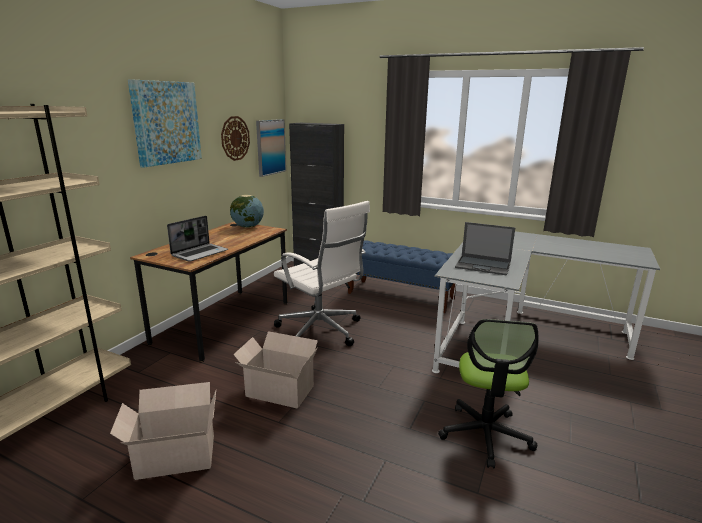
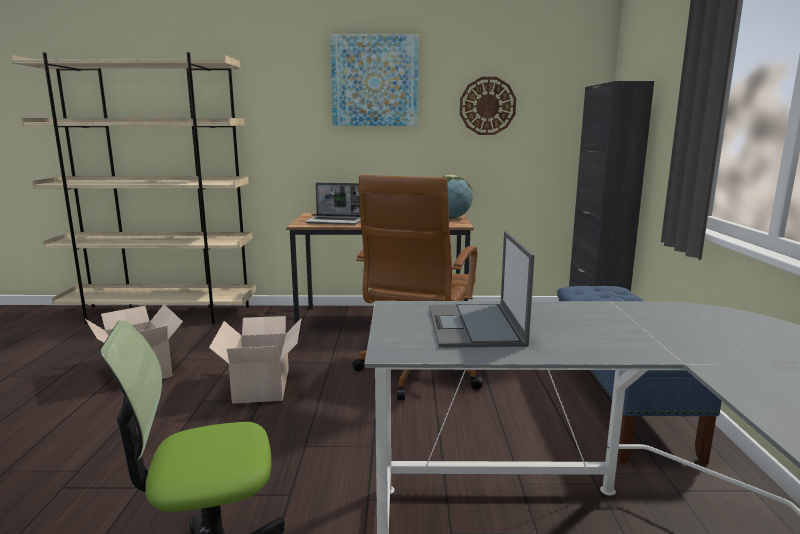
camera: 65 degrees right, 5 degrees down
picture [256,119,286,177] -> none
white office chair [274,201,370,346] -> brown office chair [352,175,484,400]

